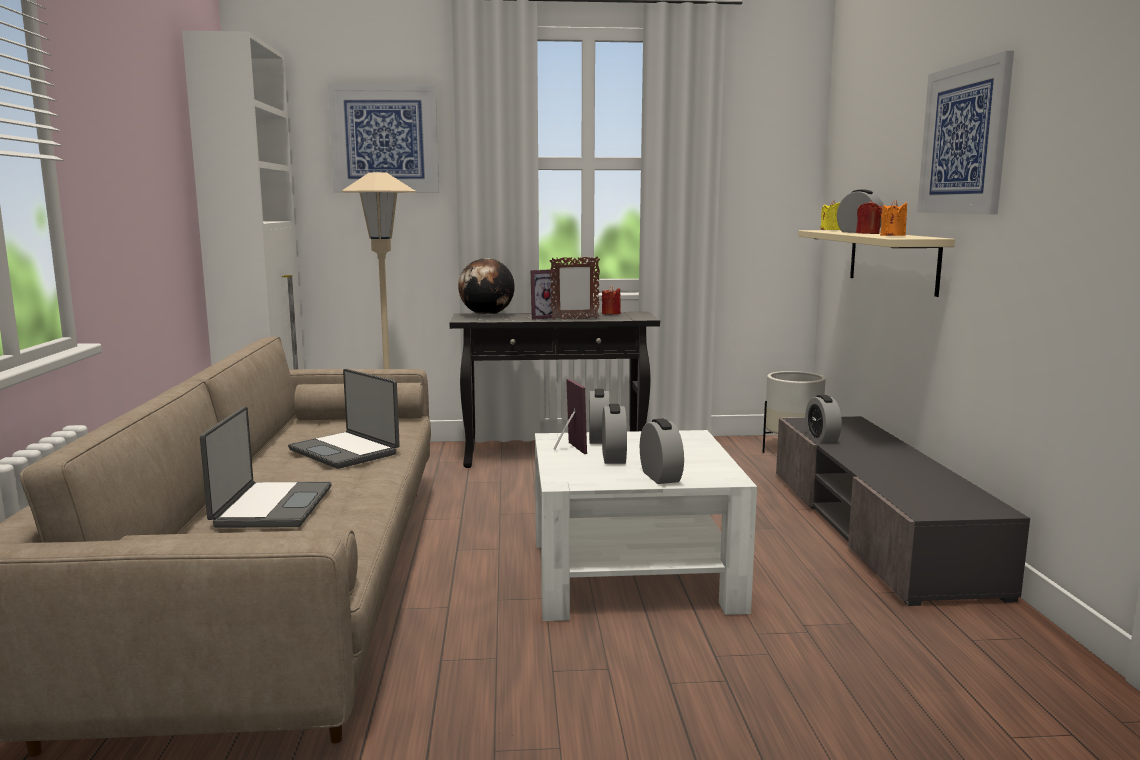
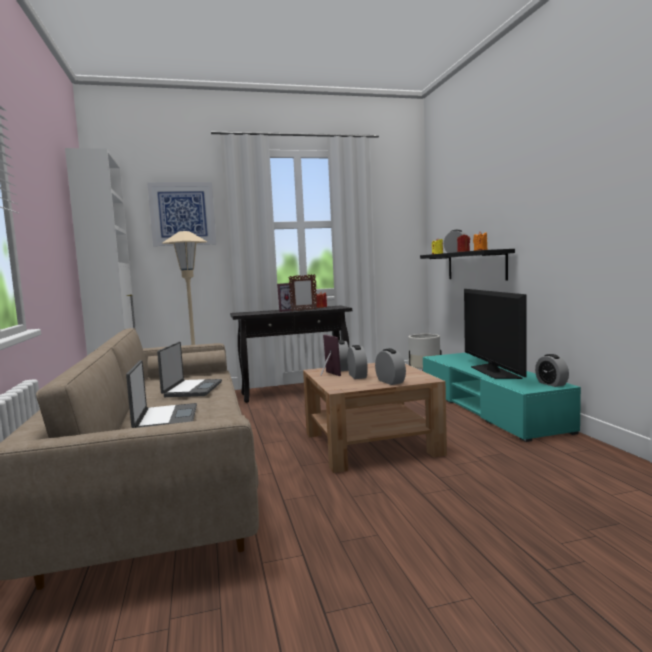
camera: 10 degrees left, 5 degrees down
laptop [288,369,400,469] -> laptop turned 120 degrees counterclockwise [157,342,222,397]
globe [458,258,515,315] -> none
white coffee table [535,430,757,621] -> brown coffee table [303,363,447,473]
grey tv stand [776,416,1030,606] -> turquoise tv stand [423,353,581,442]
beige shelf [798,230,955,297] -> black shelf [420,249,515,281]
alarm clock [805,395,842,443] -> alarm clock moved to [535,354,569,387]
picture [917,51,1014,214] -> none
none -> television [464,289,527,379]

